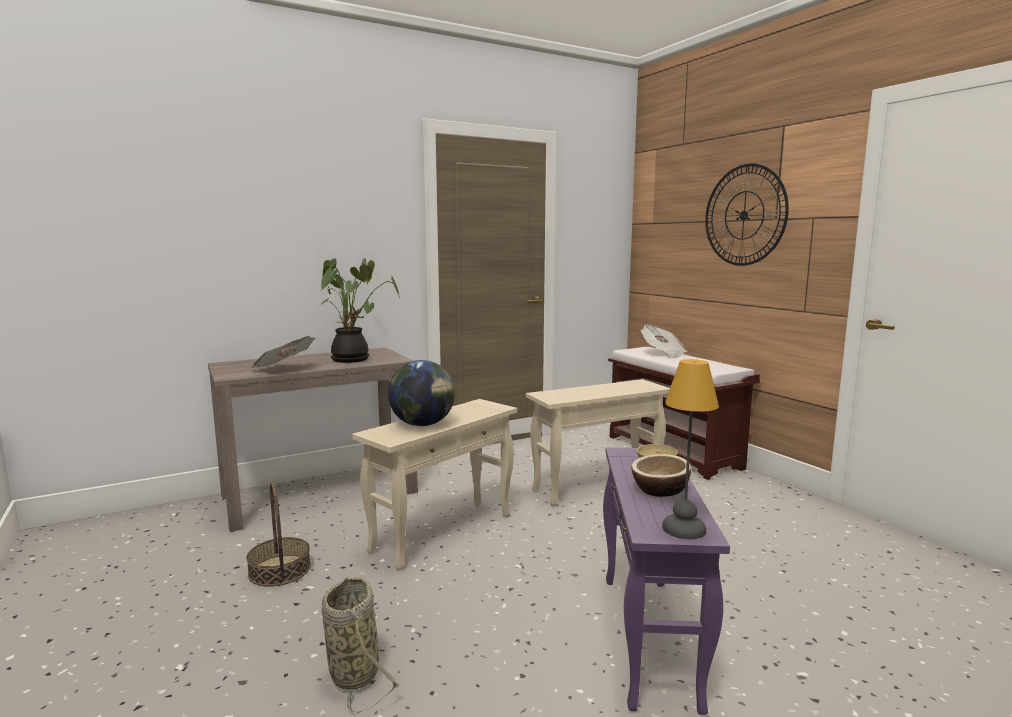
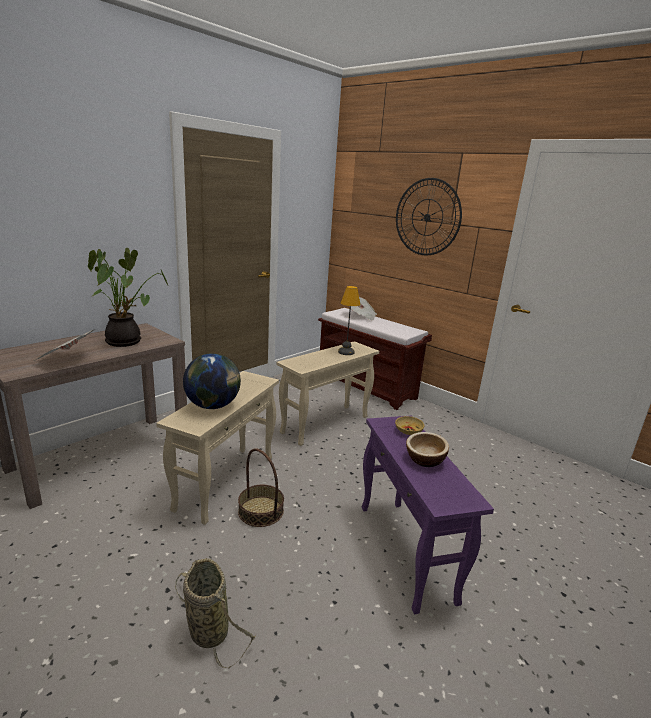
camera: 20 degrees left, 10 degrees up
basket [246,482,311,587] -> basket moved to [238,448,284,527]
table lamp [662,359,719,539] -> table lamp moved to [338,286,361,355]

